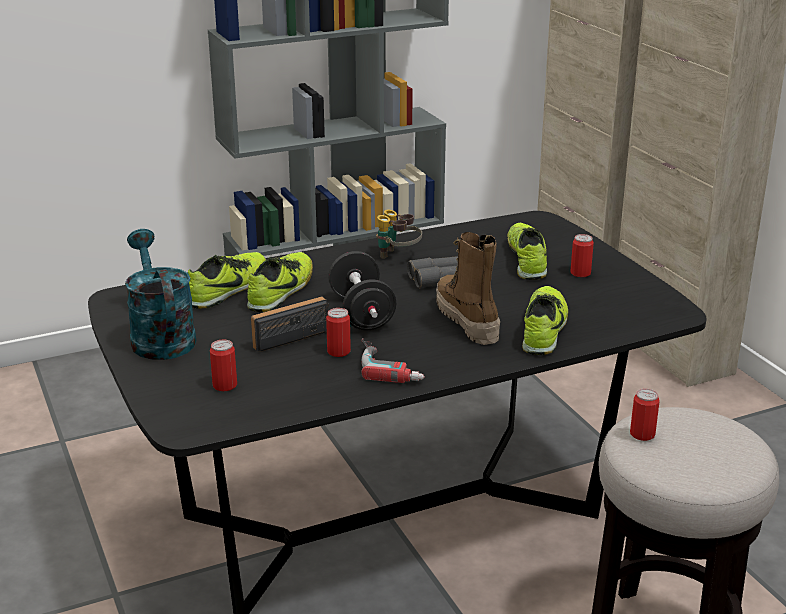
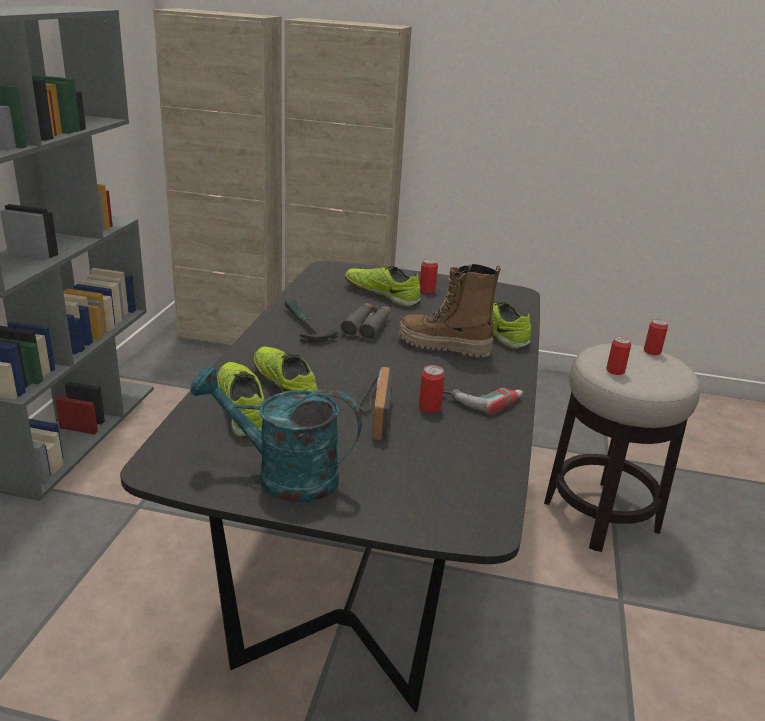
camera: 55 degrees left, 0 degrees up
can [210,340,237,391] -> can moved to [644,319,668,355]
black dumbbell [328,251,396,330] -> none
binoculars [376,209,422,259] -> hammer [285,299,338,343]

